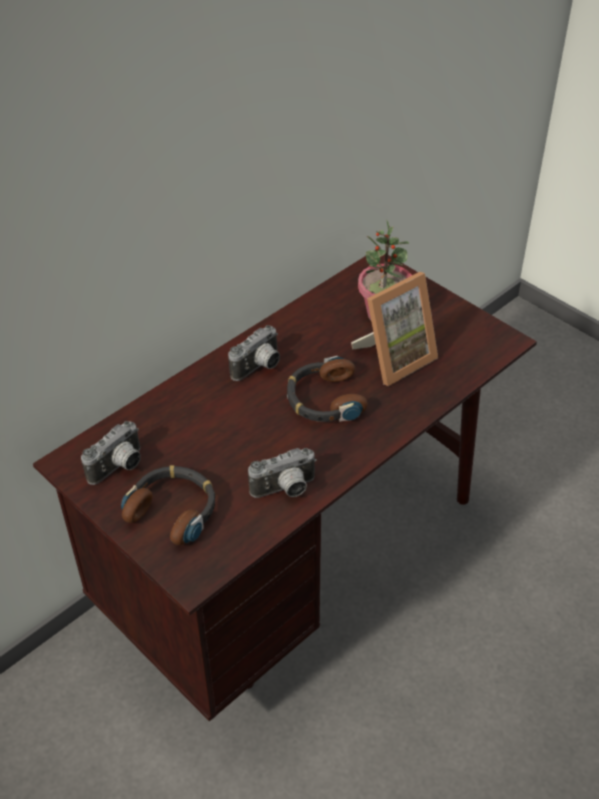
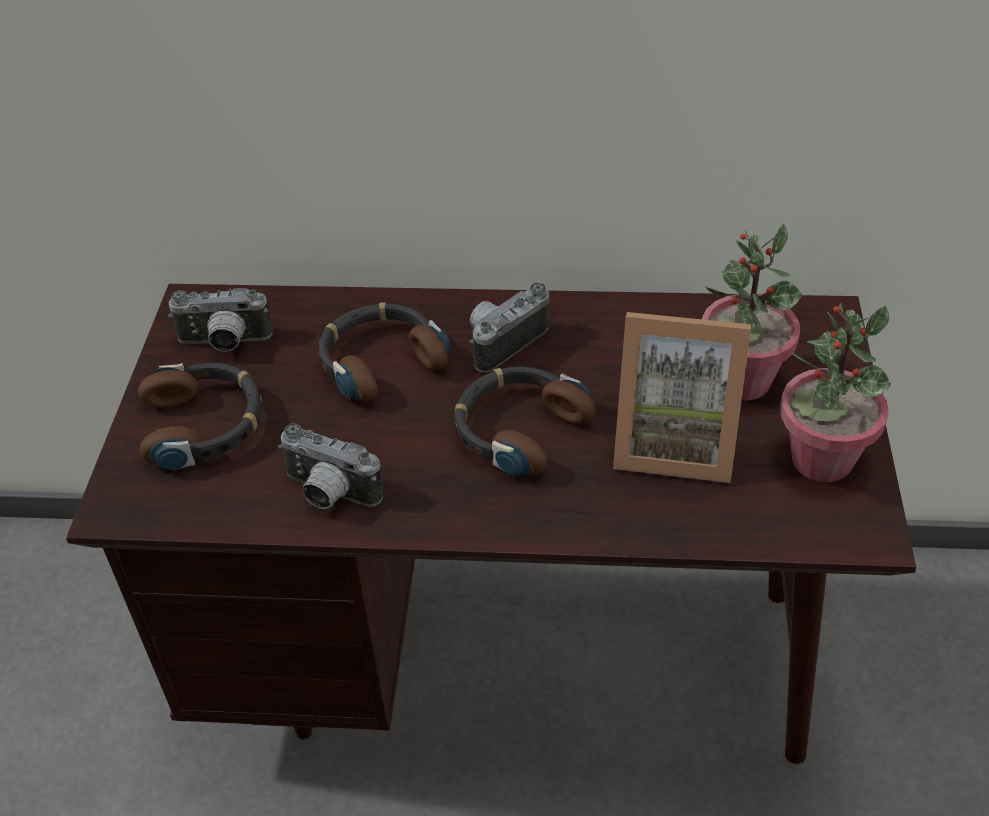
camera: 50 degrees right, 0 degrees up
camera [228,325,280,381] -> camera turned 135 degrees clockwise [470,283,549,373]
none -> headphones [318,302,451,402]
none -> potted plant [780,303,891,482]

